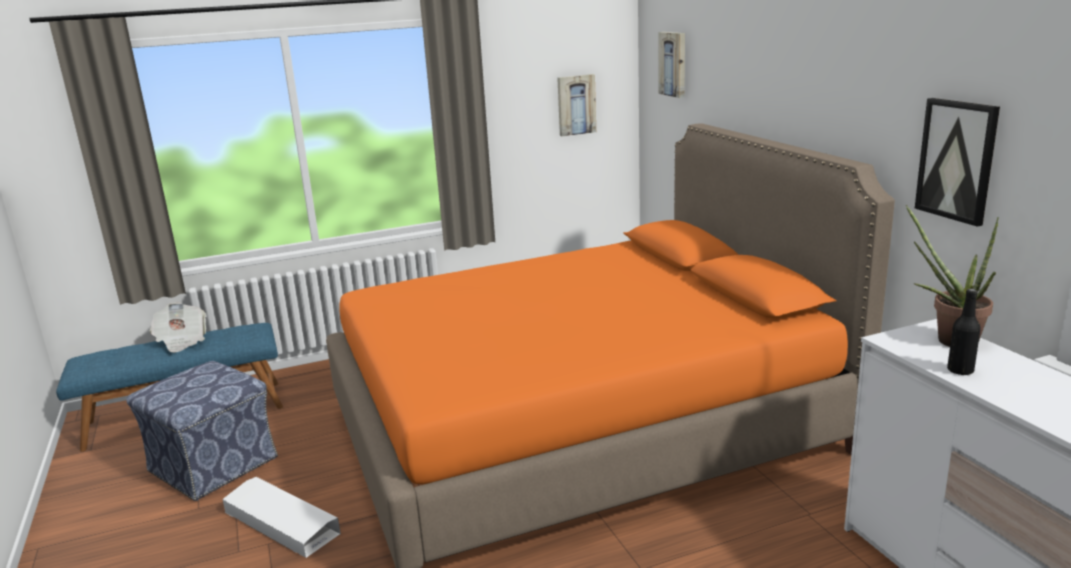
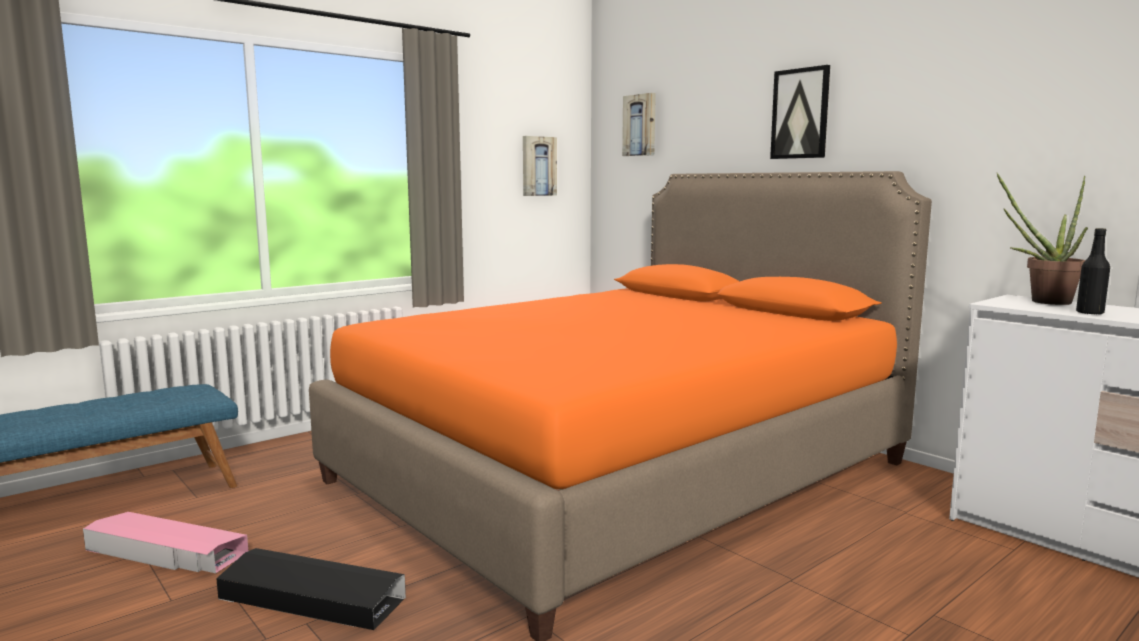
camera: 20 degrees left, 10 degrees down
ottoman [126,361,278,501] -> pink storage box [83,512,249,573]
newspaper [150,302,206,353] -> none
white storage box [222,477,341,558] -> black storage box [216,548,406,630]
picture [915,98,1000,227] -> picture moved to [770,65,830,159]

